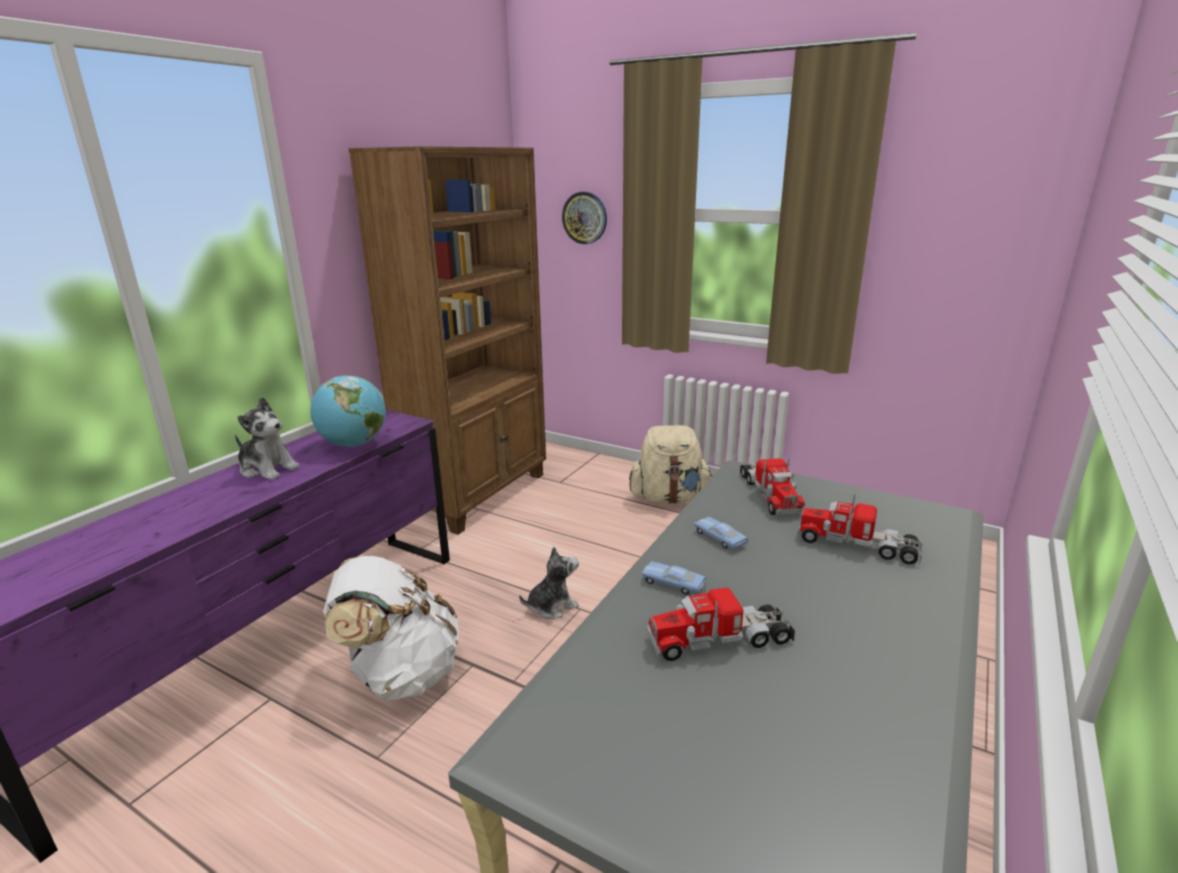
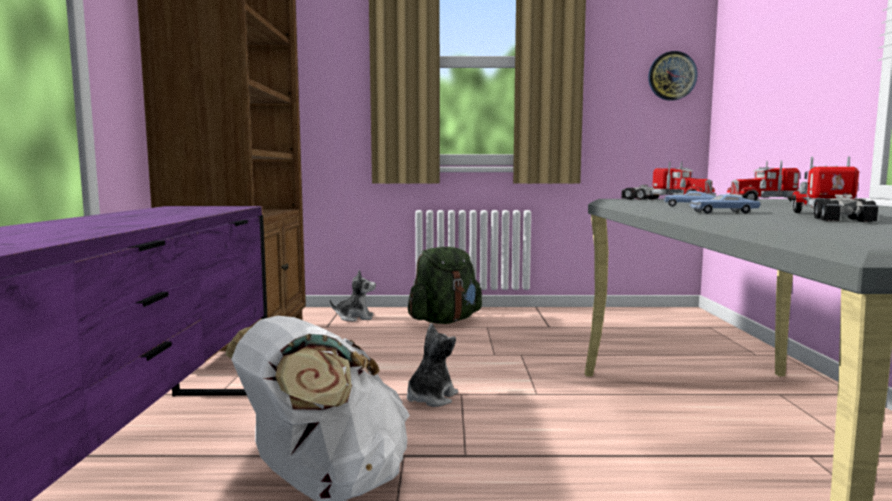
camera: 30 degrees left, 15 degrees down
plush toy [235,397,300,480] -> plush toy moved to [329,270,376,322]
globe [310,375,386,447] -> none
wall clock [562,192,607,244] -> wall clock moved to [648,51,698,101]
beige backpack [629,425,712,504] -> green backpack [408,247,482,324]
toy truck [647,582,796,661] -> toy truck turned 150 degrees clockwise [791,156,879,222]

